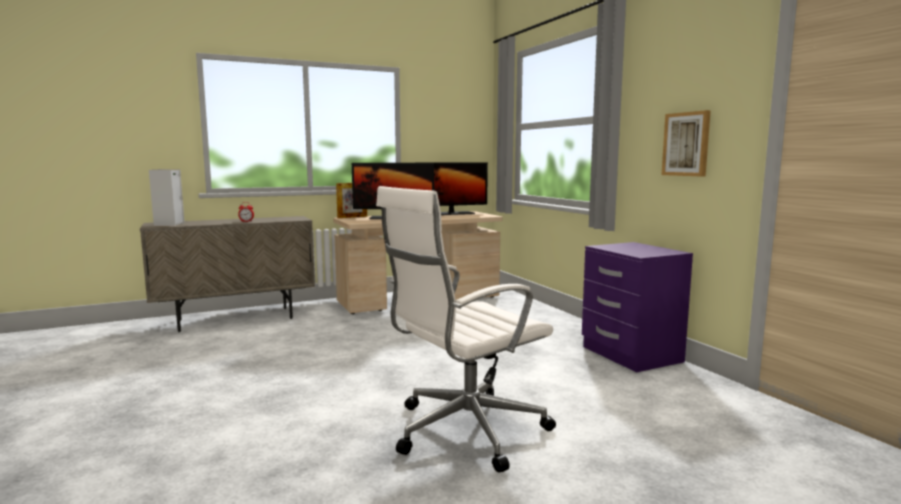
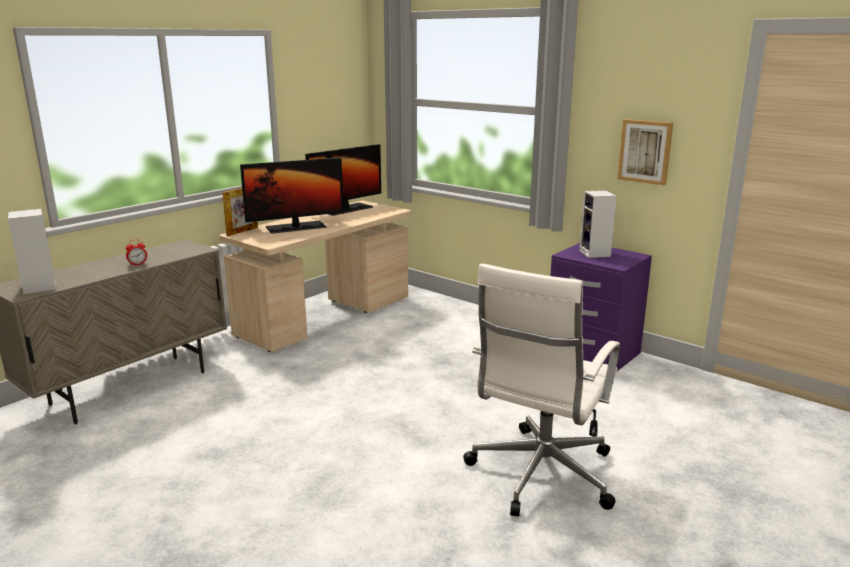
camera: 25 degrees left, 10 degrees up
none -> speaker [579,190,617,258]

